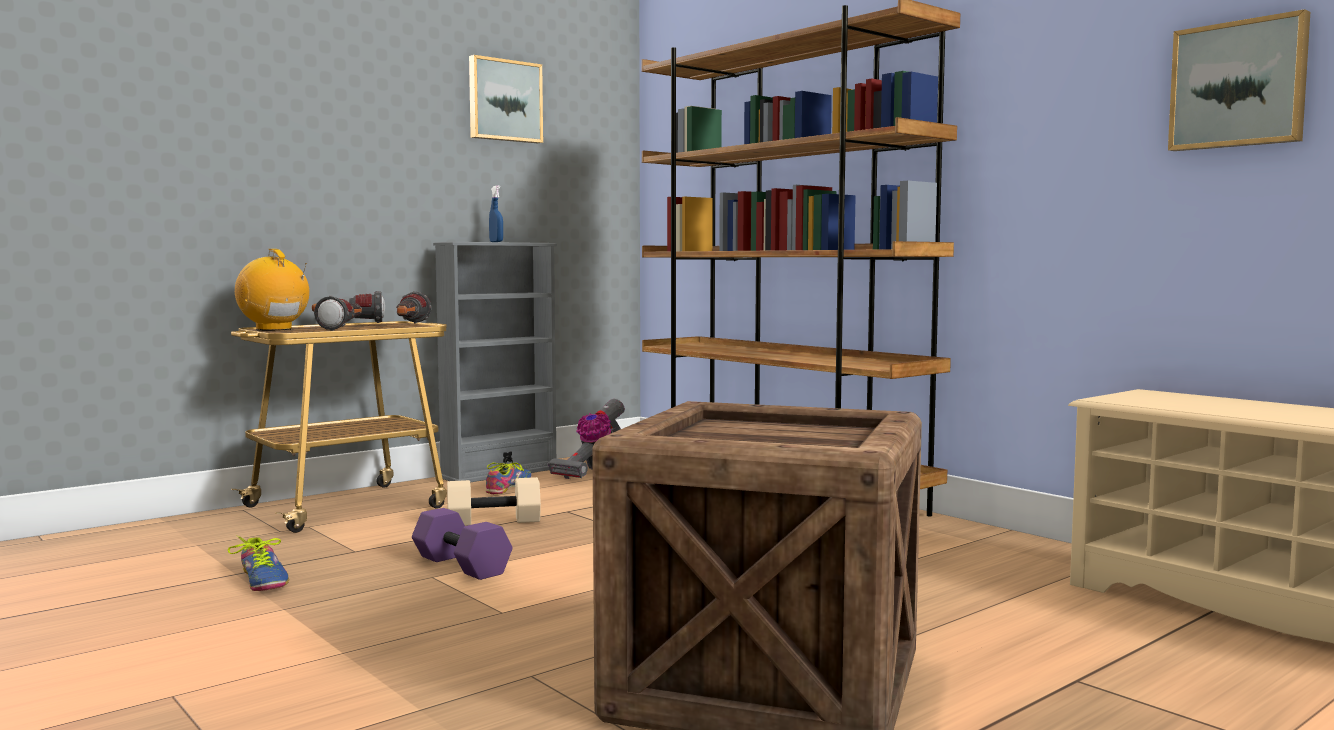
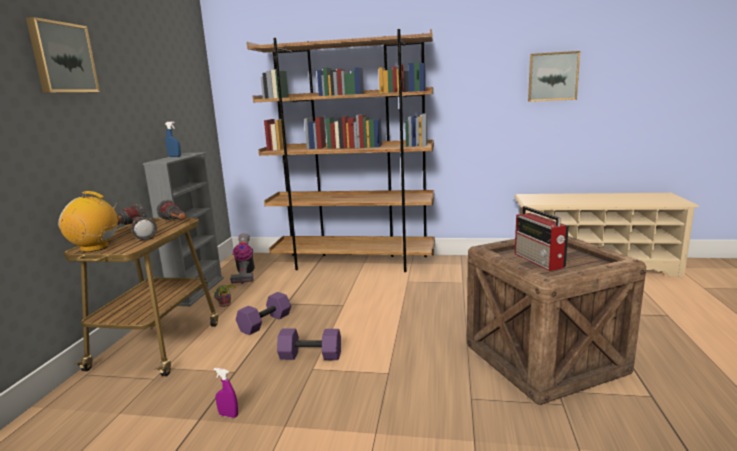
camera: 40 degrees left, 10 degrees up
shoe [228,535,289,591] -> purple spray bottle [214,368,238,418]
beige dumbbell [447,477,541,526] -> purple dumbbell [236,292,291,335]
picture [469,55,543,143] -> picture moved to [26,17,100,93]
none -> radio [515,206,569,271]

